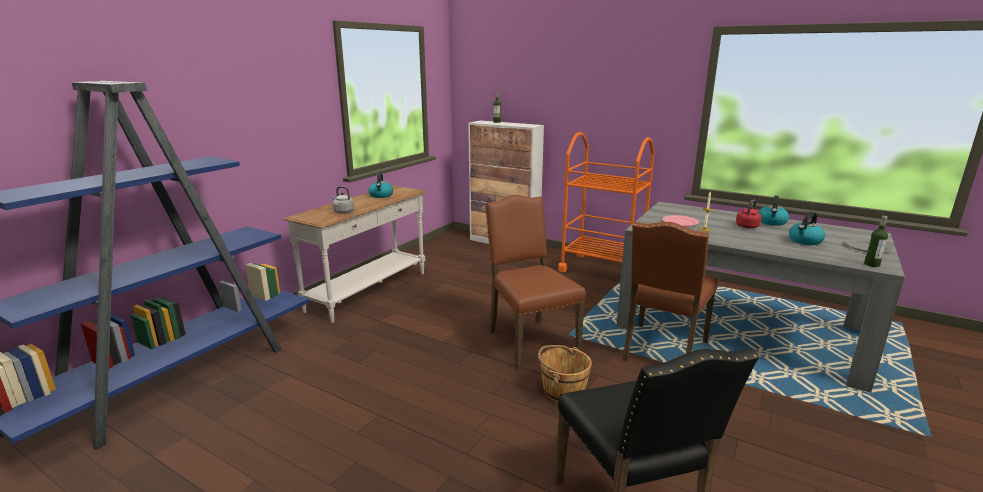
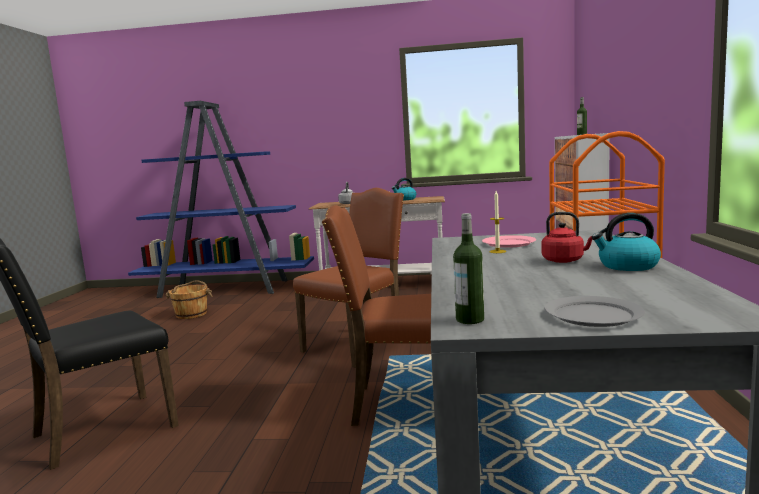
camera: 65 degrees right, 10 degrees down
brown bucket [538,345,592,403] -> brown bucket moved to [165,280,212,319]
kettle [789,212,825,245] -> none

